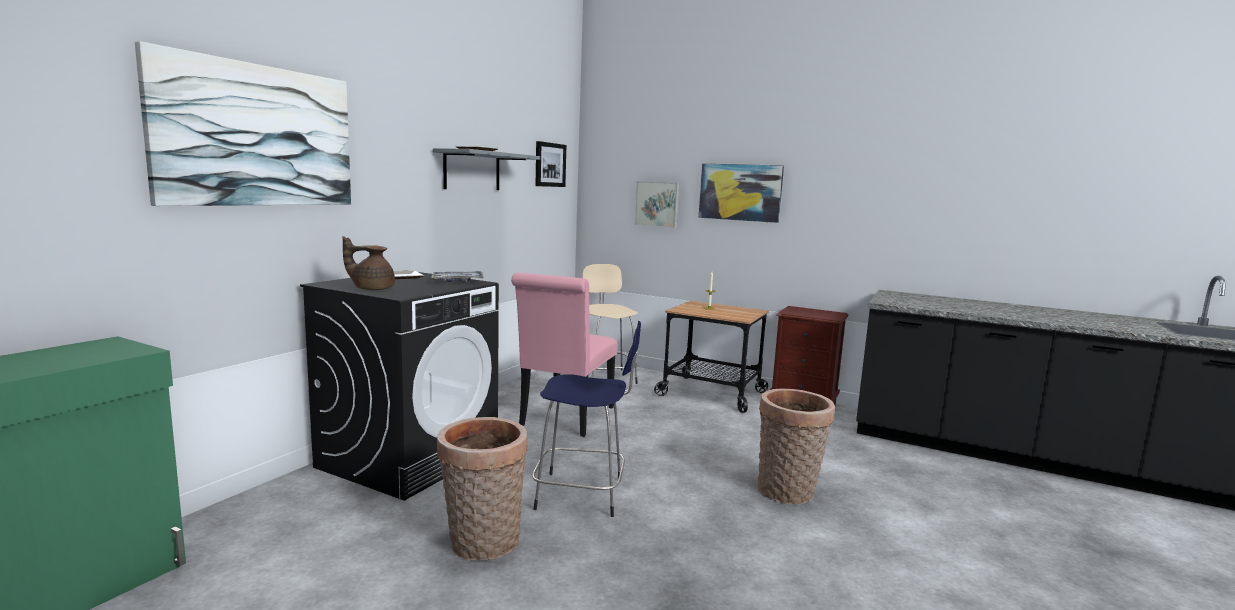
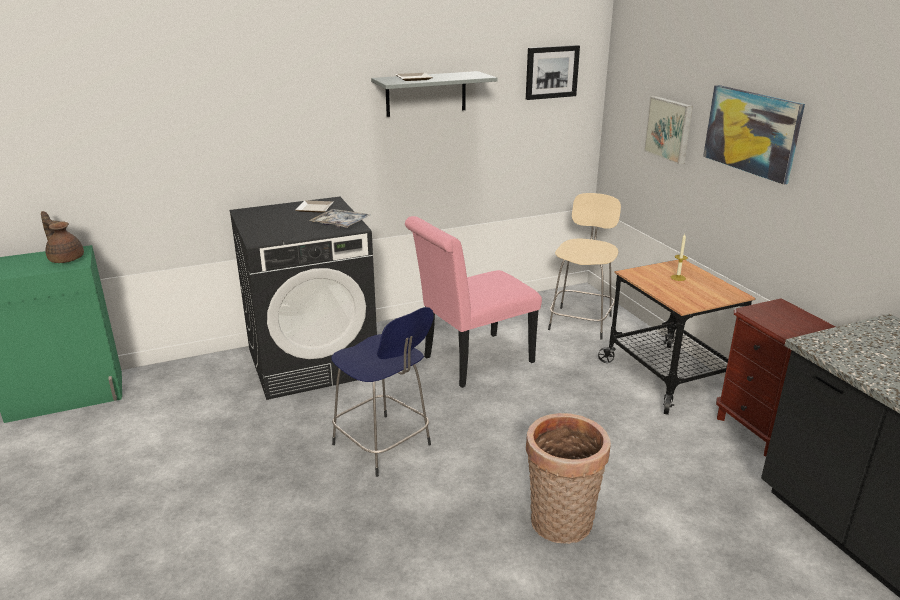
camera: 40 degrees right, 15 degrees up
picture [135,41,351,206] -> none
brown teapot [343,236,395,290] -> brown teapot moved to [41,211,84,263]
basket [437,417,528,561] -> none

